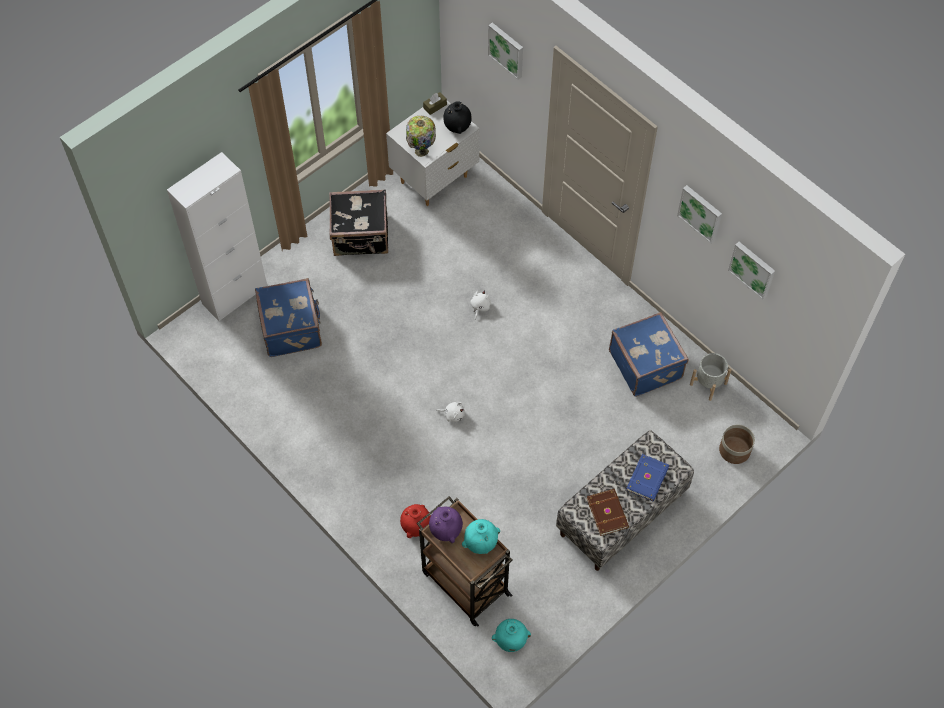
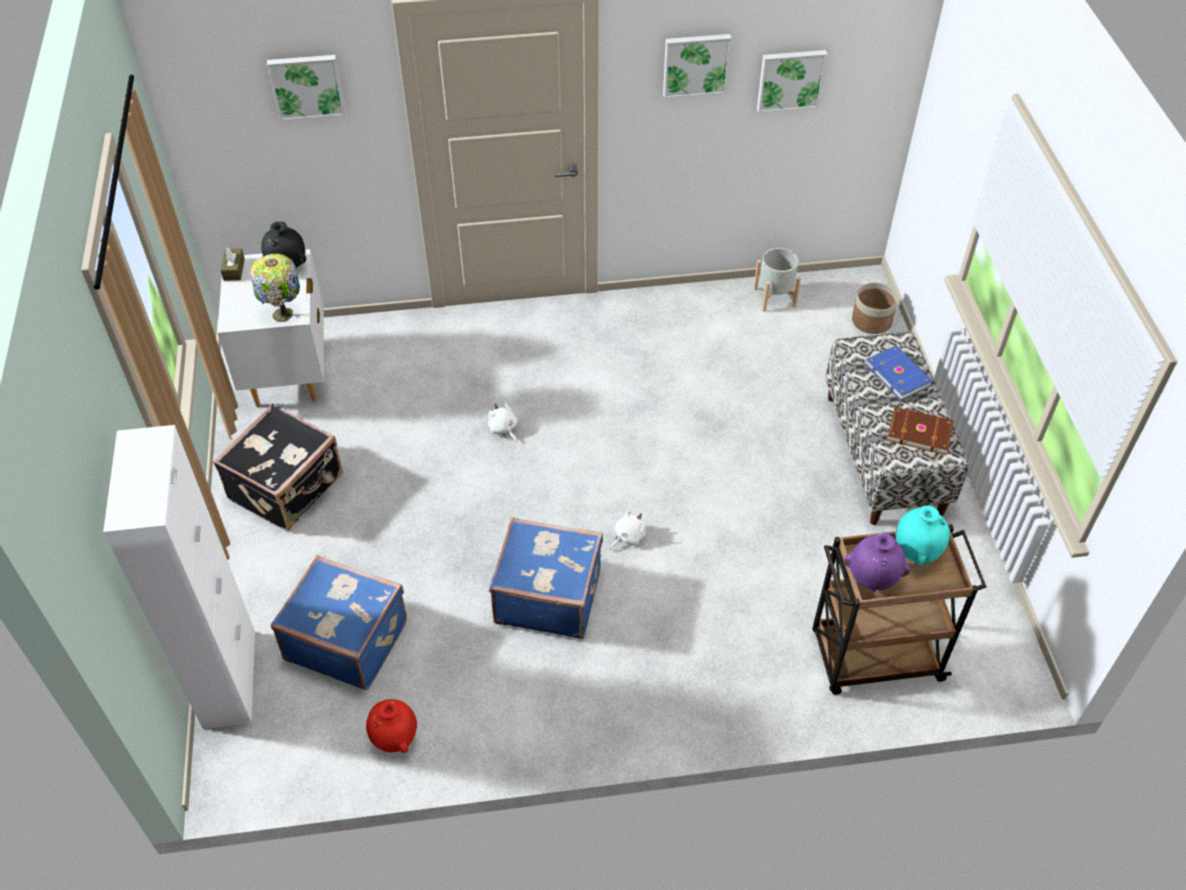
camera: 55 degrees left, 10 degrees down
red vase [400,504,431,538] -> red vase moved to [366,699,417,753]
turquoise vase [492,619,531,652] -> none
blue suitcase [609,312,689,397] -> blue suitcase moved to [489,517,603,639]

